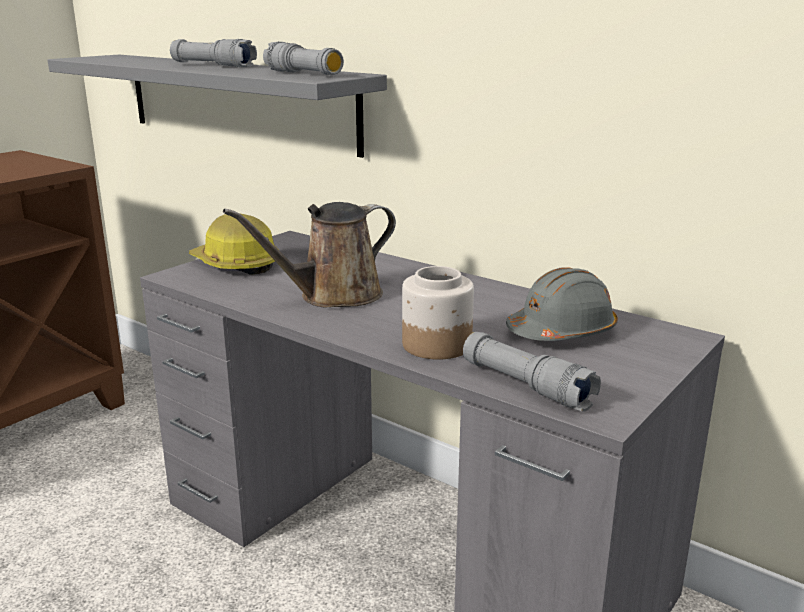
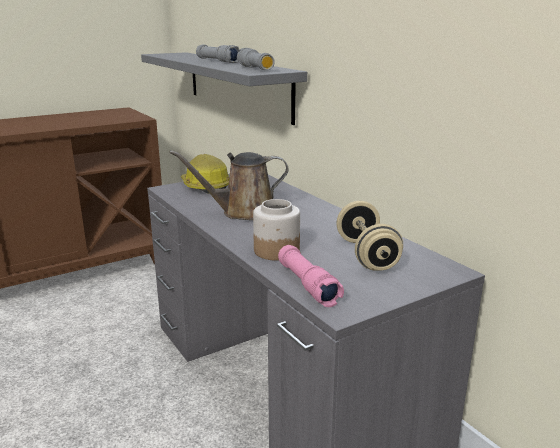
camera: 20 degrees right, 0 degrees up
grey flashlight [463,332,601,412] -> pink flashlight [278,245,344,307]
grey hard hat [506,267,618,341] -> beige dumbbell [336,201,403,270]

